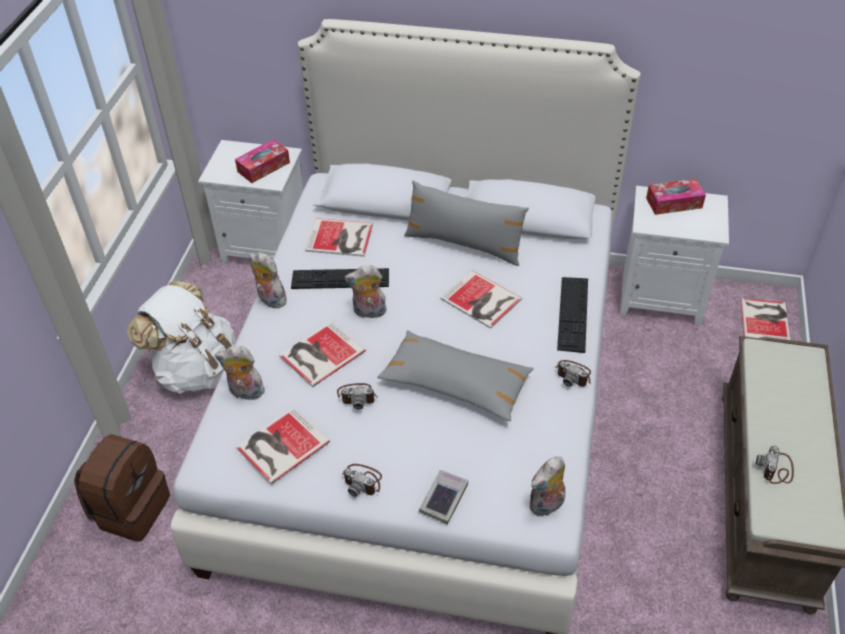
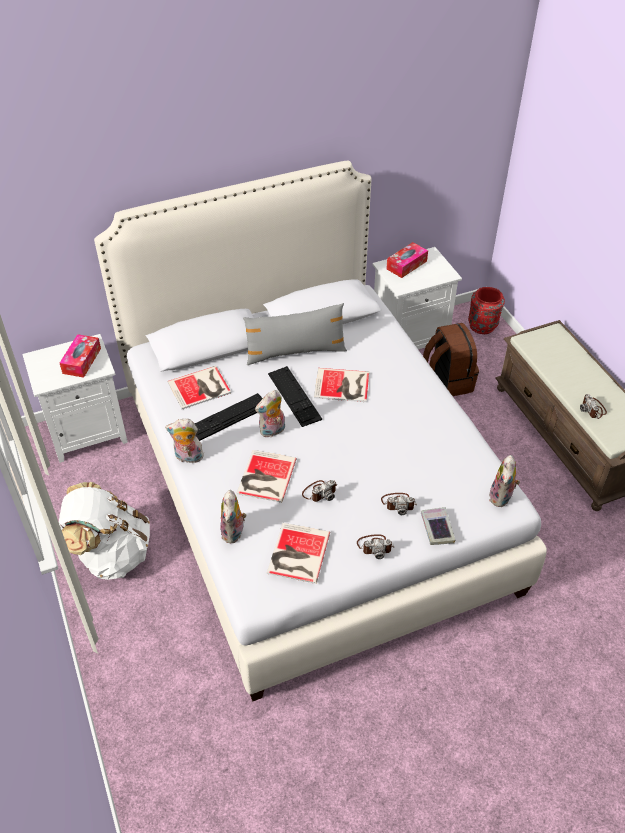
camera: 35 degrees left, 0 degrees up
brown backpack [74,434,170,542] -> brown backpack moved to [423,323,479,396]
plush toy [215,346,265,400] -> plush toy turned 60 degrees counterclockwise [220,490,246,543]
grey pillow [377,330,534,421] -> none
camera [556,360,591,387] -> camera moved to [381,493,417,515]
keyboard [557,277,588,353] -> keyboard moved to [268,366,322,427]
book [741,298,790,340] -> red vase [468,287,505,334]

